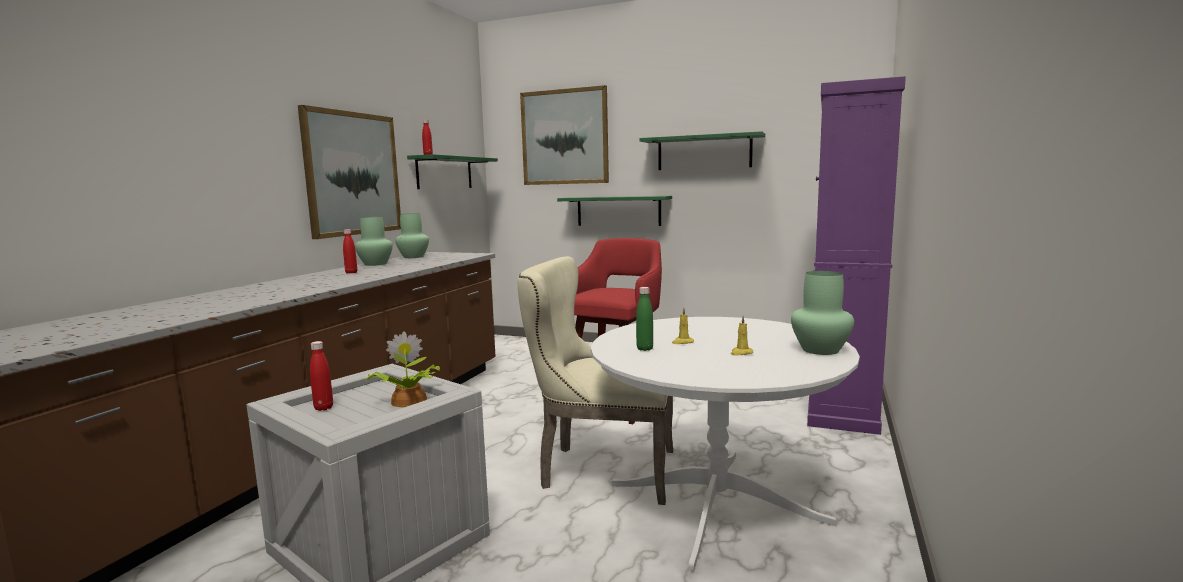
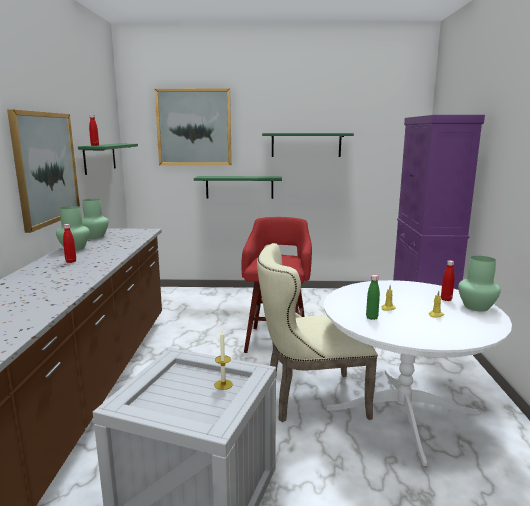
camera: 20 degrees left, 5 degrees up
red bottle [310,341,333,411] -> red bottle moved to [441,260,455,301]
potted plant [366,331,440,407] -> candle [214,331,233,390]

